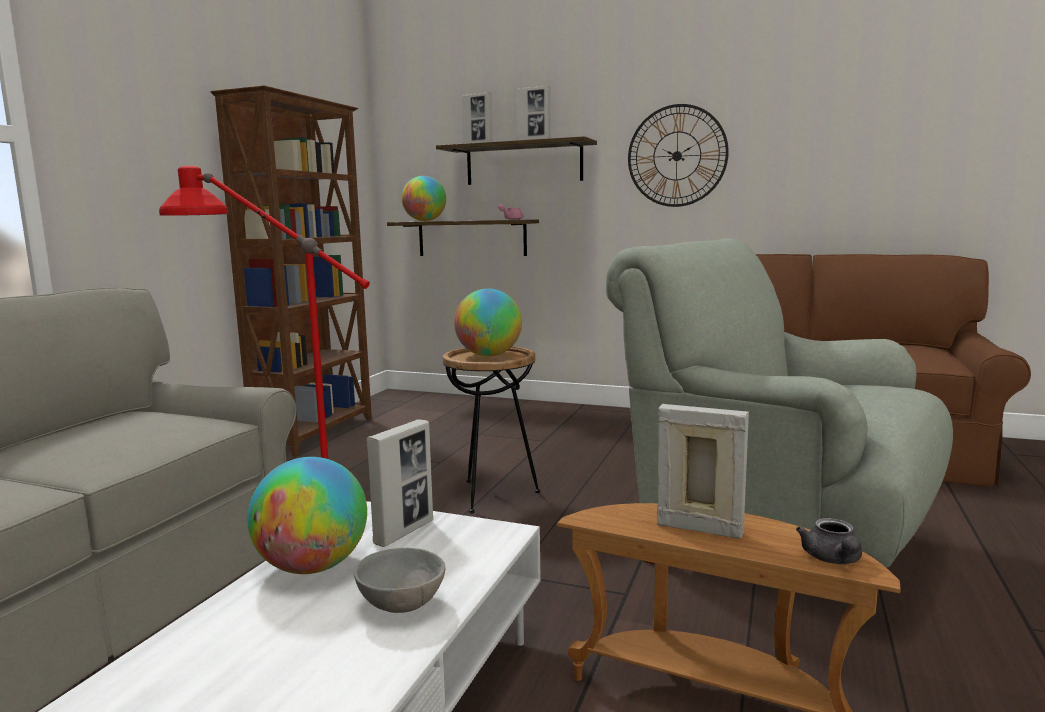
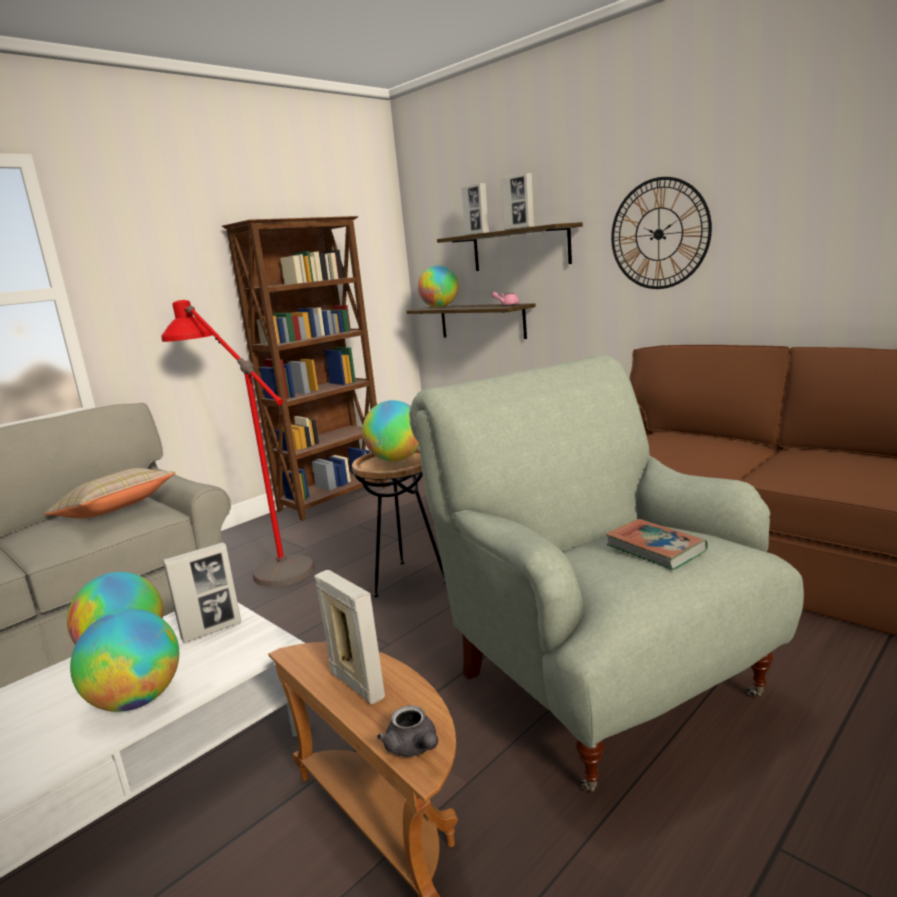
camera: 25 degrees right, 5 degrees up
grey bowl [354,548,445,613] -> globe [70,609,179,712]
grey teapot [796,518,862,564] -> grey teapot turned 60 degrees counterclockwise [377,705,438,757]
none -> beige pillow [44,468,176,518]
none -> book [606,519,708,570]

